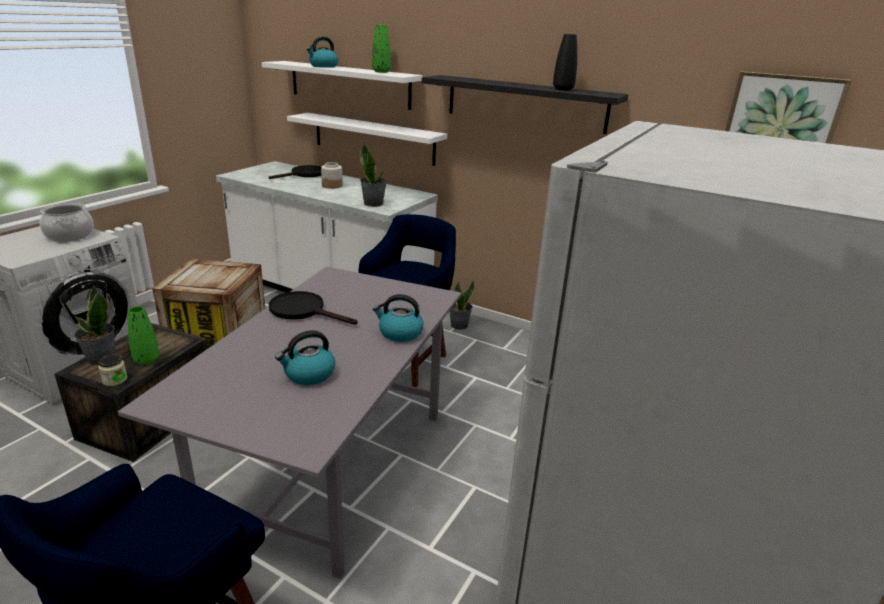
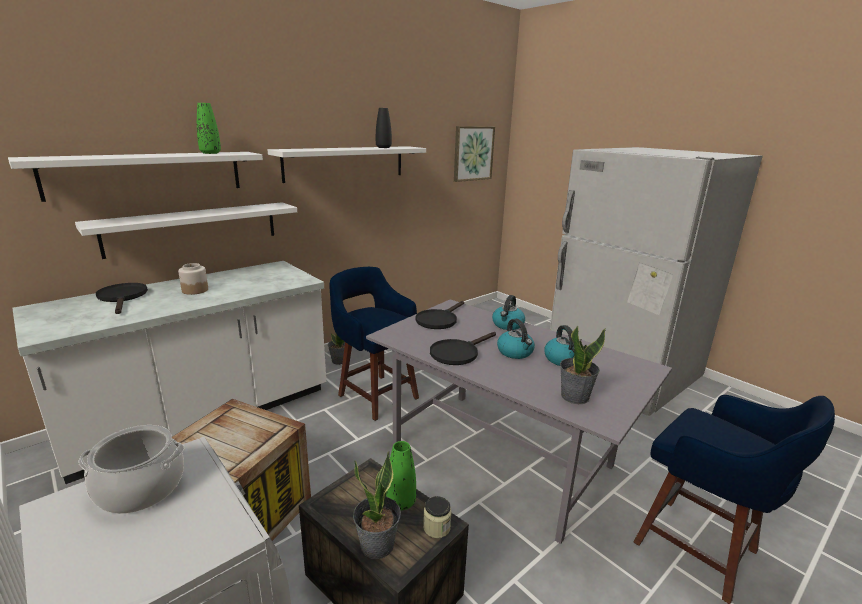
camera: 70 degrees left, 5 degrees down
kettle [306,37,338,68] -> kettle moved to [497,319,535,359]
potted plant [360,144,387,207] -> potted plant moved to [560,325,606,404]
black shelf [422,75,628,134] -> white shelf [268,146,426,183]
none -> black frying pan [415,301,464,329]

